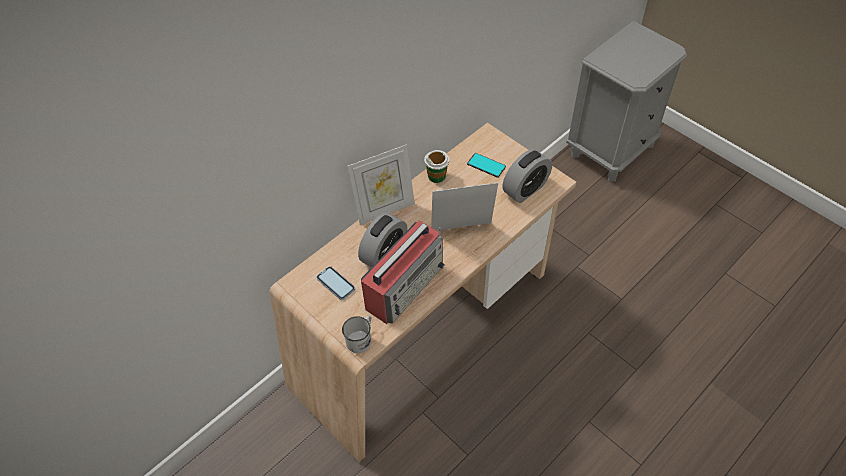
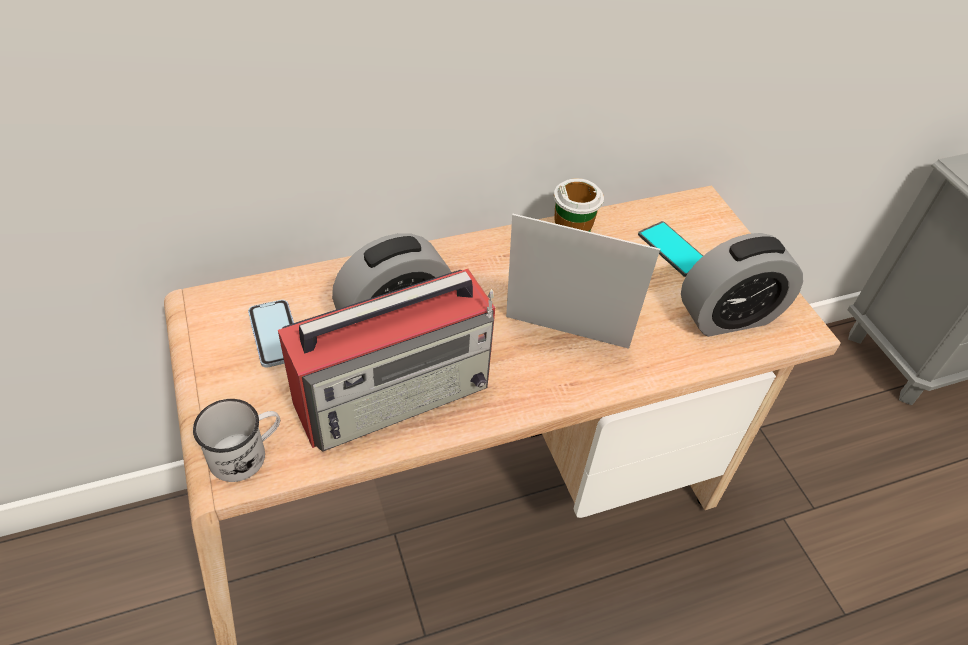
camera: 20 degrees right, 5 degrees down
picture frame [348,144,415,225] -> none

